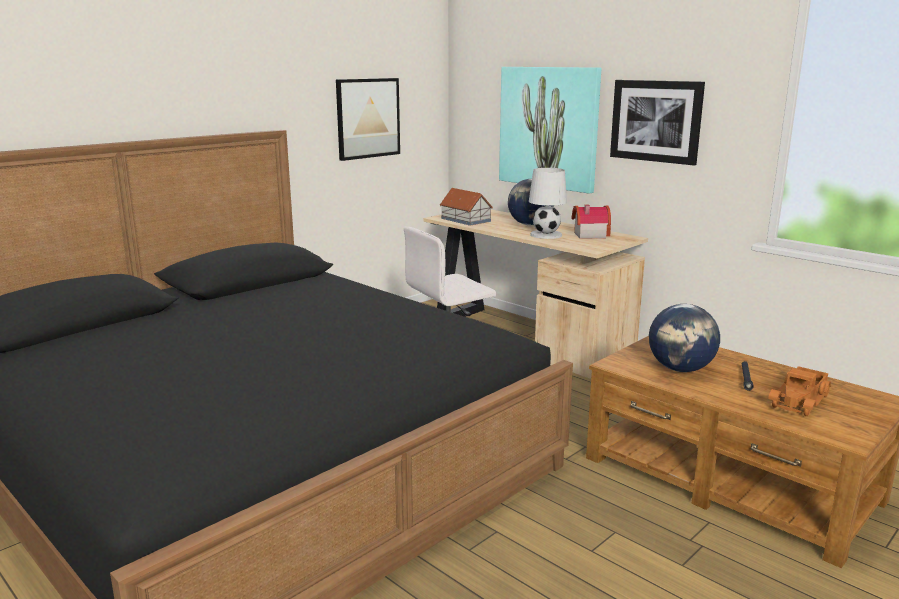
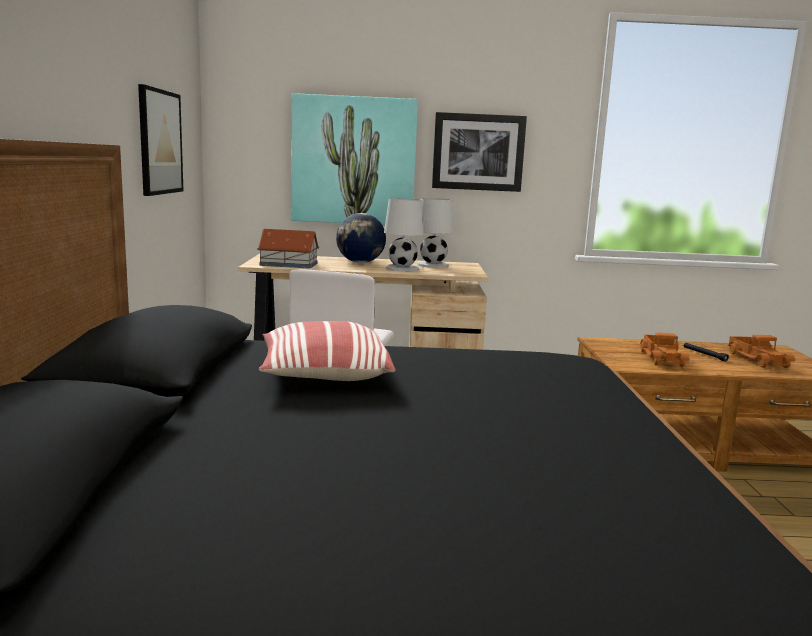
camera: 45 degrees left, 5 degrees down
toy house [571,205,611,239] -> white table lamp [417,198,454,268]
globe [649,304,720,372] -> toy truck [640,332,689,367]
none -> pillow [259,321,396,381]

